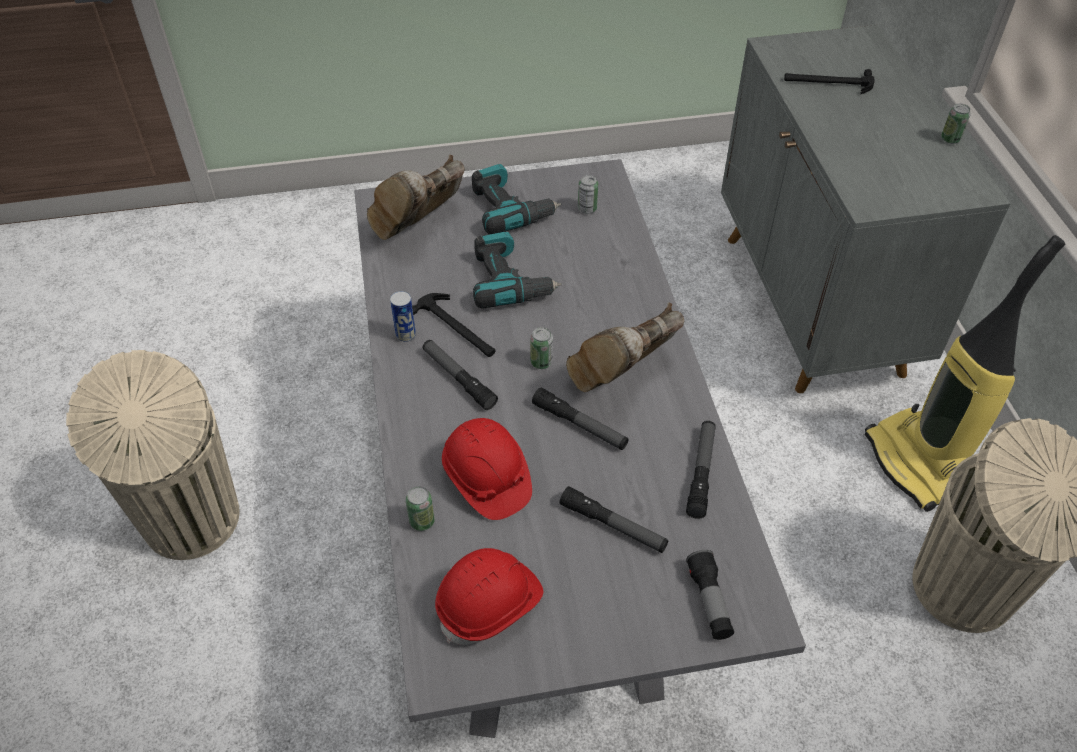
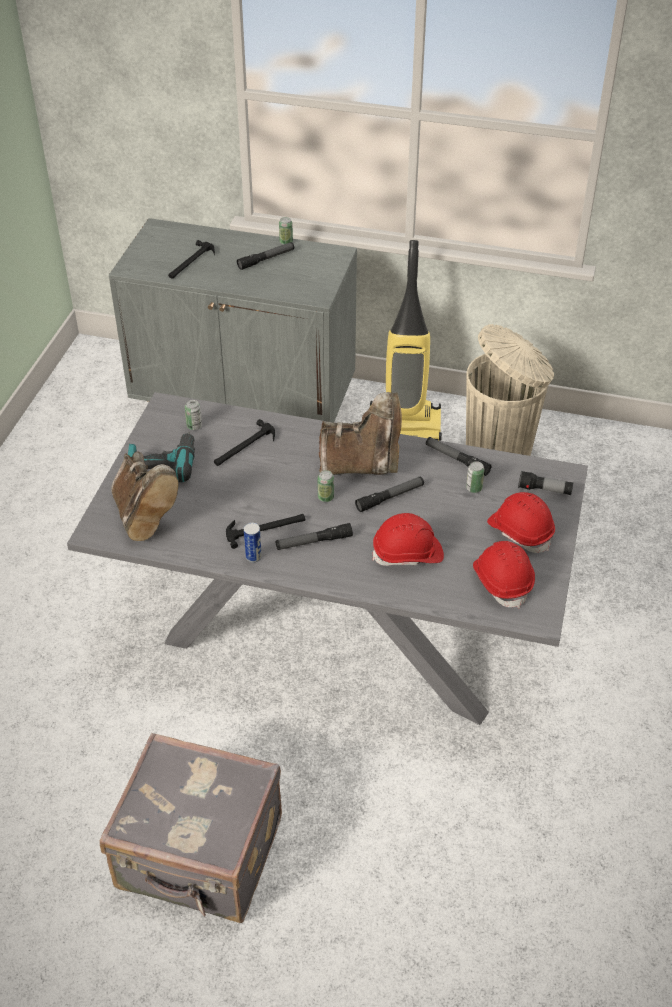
camera: 65 degrees left, 5 degrees down
beige trash can [66,350,240,560] -> grey suitcase [100,733,282,923]
can [406,486,435,531] -> can moved to [466,461,485,493]
power drill [473,232,562,309] -> none
flashlight [560,486,668,553] -> flashlight moved to [237,242,294,270]
brown boot [566,302,684,392] -> brown boot turned 75 degrees counterclockwise [319,392,402,475]
none -> hammer [214,419,275,466]
none -> red hard hat [487,492,555,553]

